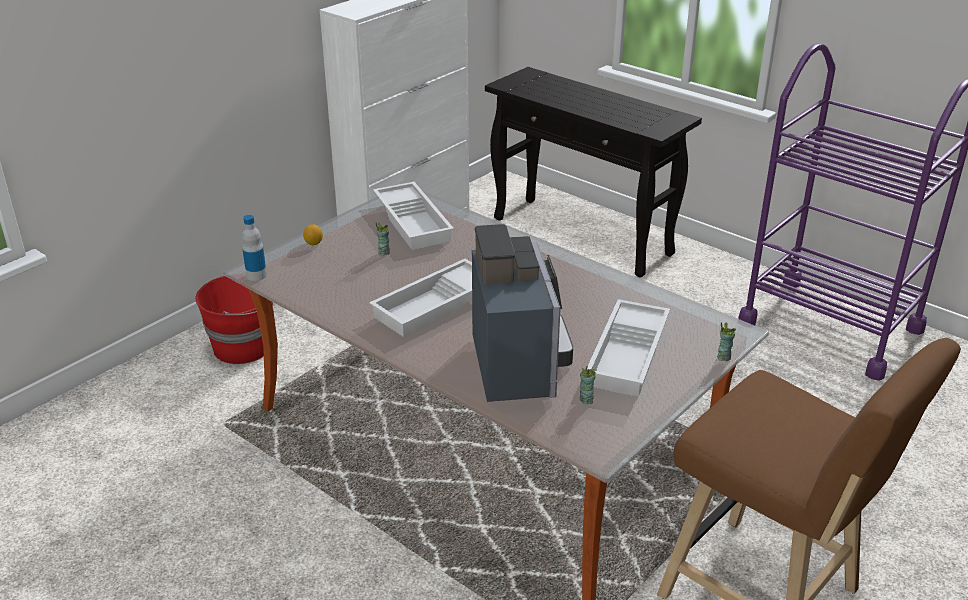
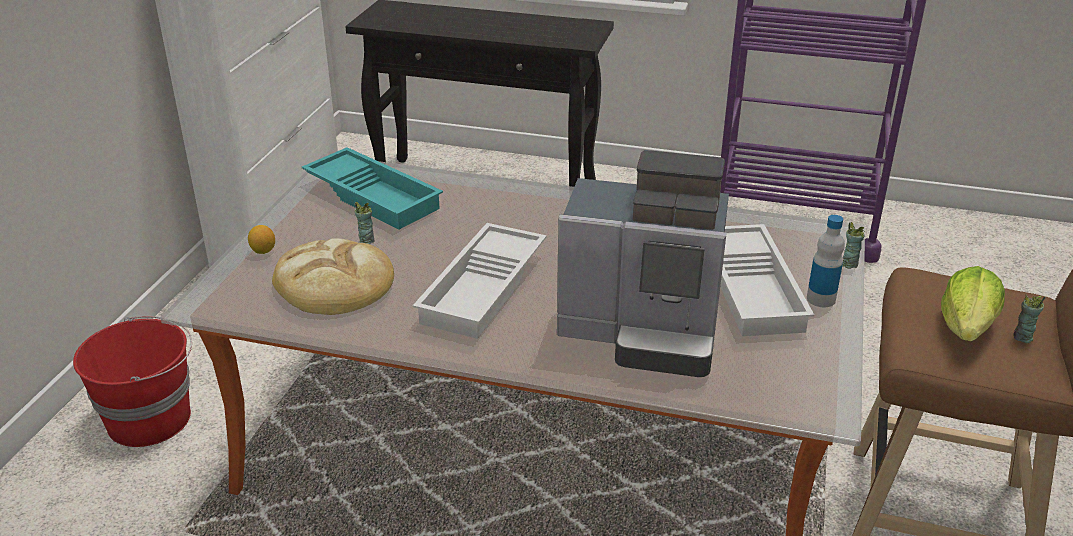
camera: 25 degrees left, 0 degrees up
bottle [242,215,267,281] -> bottle moved to [807,215,845,307]
white tray [373,182,454,250] -> turquoise tray [302,147,443,229]
coffee machine [472,224,573,402] -> coffee machine turned 135 degrees clockwise [557,150,729,377]
cup [580,366,597,404] -> cup moved to [1013,295,1046,343]
none -> bread [272,238,394,315]
none -> lettuce [941,266,1005,341]

